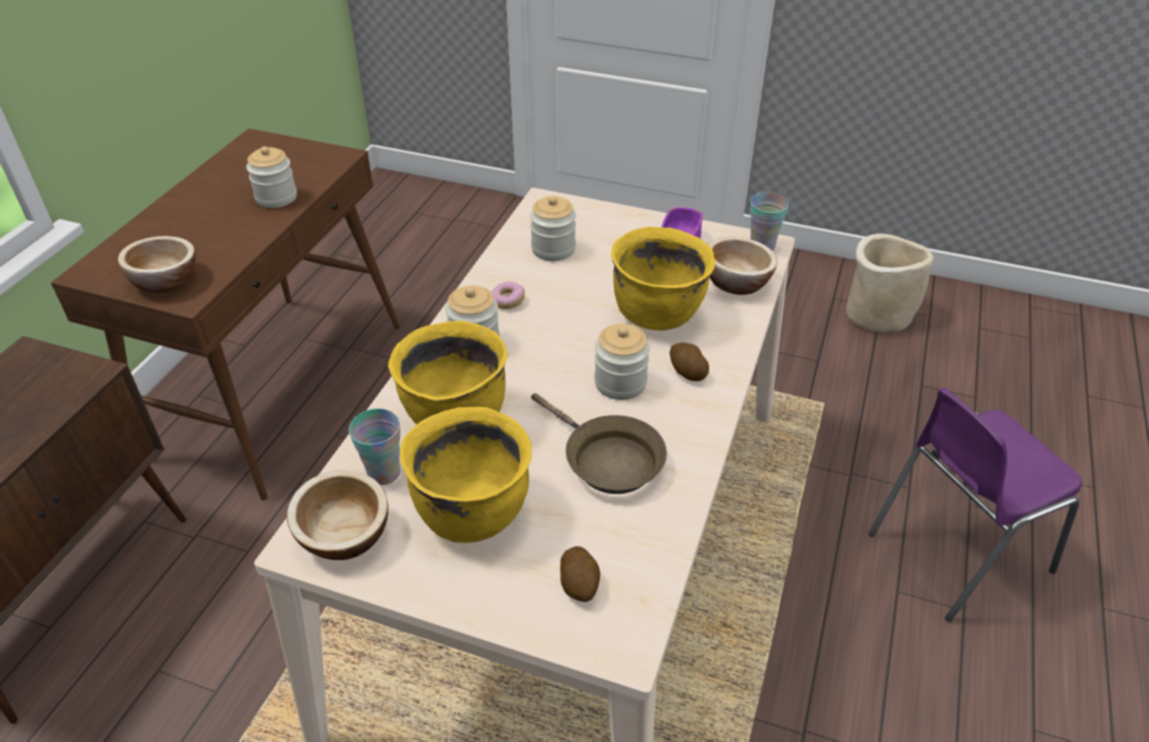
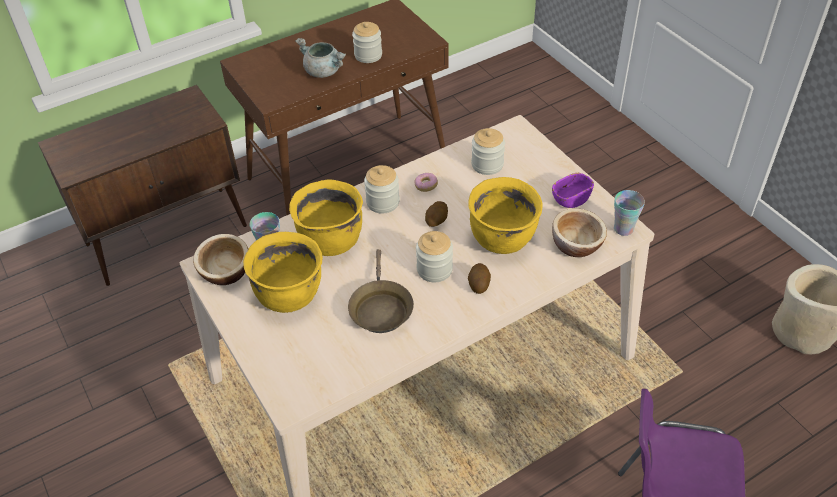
camera: 40 degrees right, 5 degrees up
bowl [118,236,195,293] -> none
potato [560,546,600,602] -> potato moved to [425,201,448,227]
none -> grey cooking pot [295,38,346,78]

